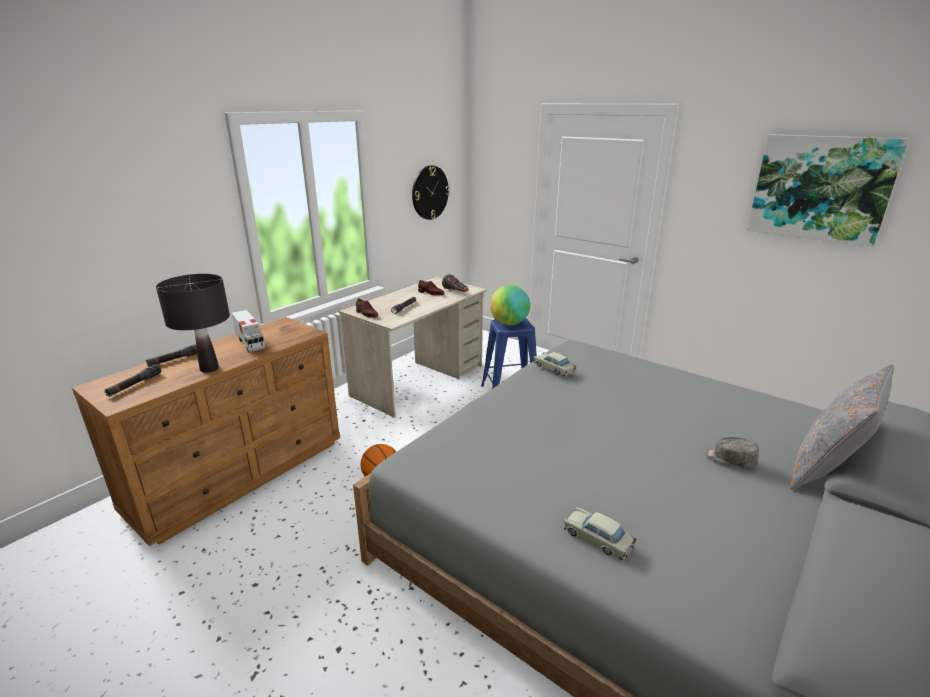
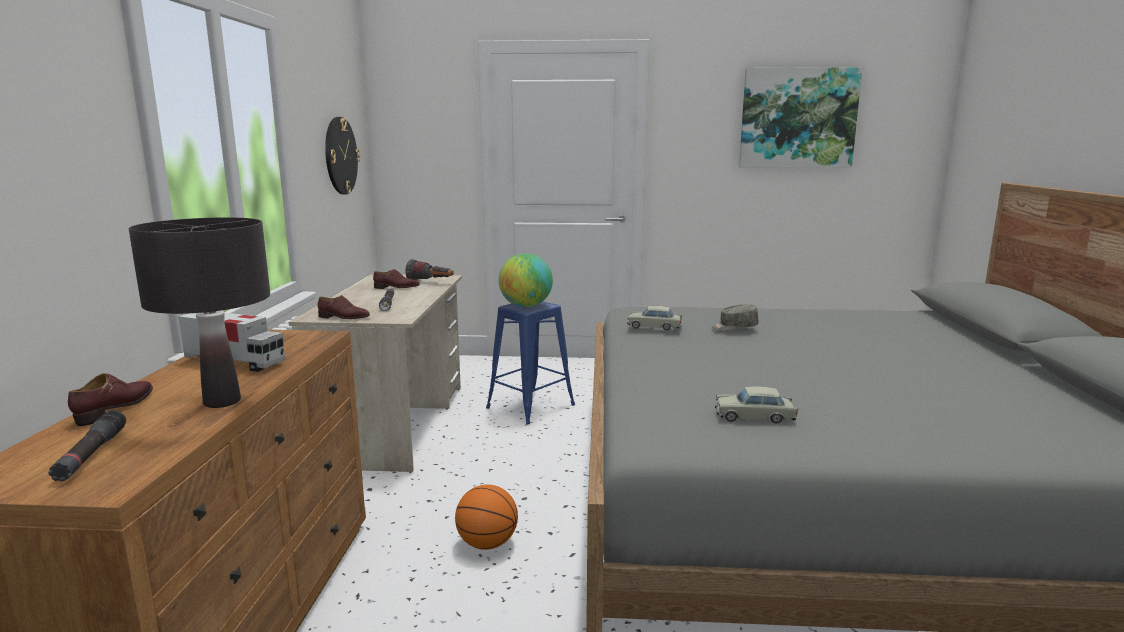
camera: 35 degrees left, 10 degrees down
black flashlight [146,344,197,367] -> brown shoe [68,373,153,426]
beige toy car [564,507,637,560] -> beige toy car moved to [715,386,798,423]
grey cap [705,437,759,468] -> grey cap moved to [712,304,758,331]
grey pillow [789,365,894,490] -> none

